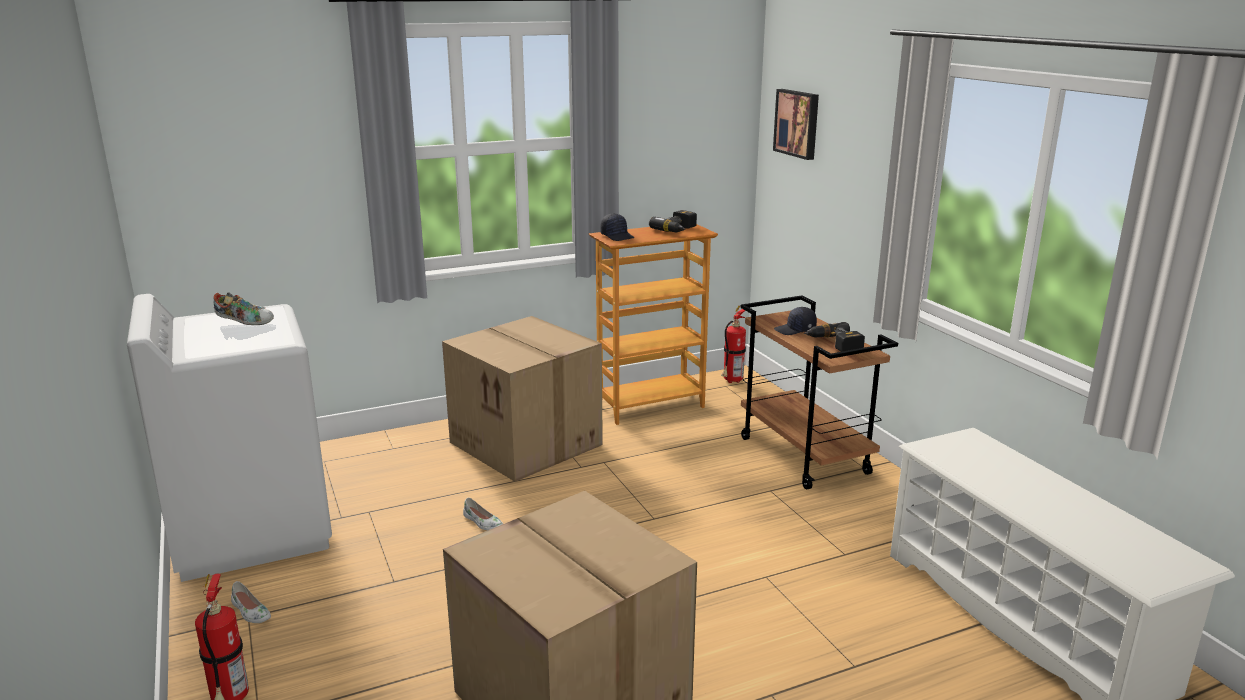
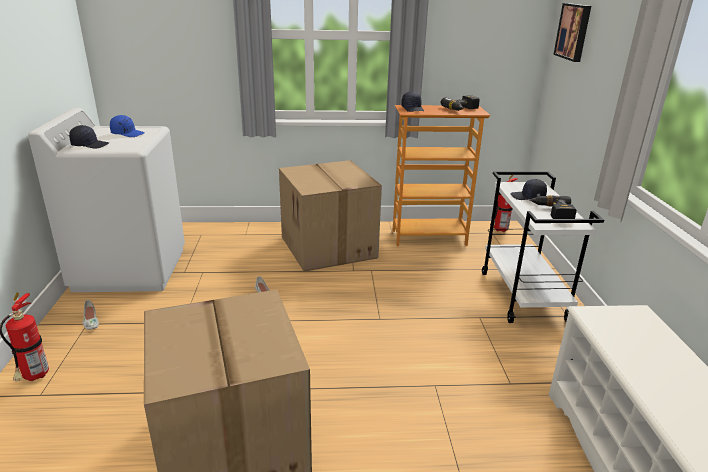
camera: 20 degrees right, 5 degrees up
shoe [213,292,274,325] -> blue cap [110,115,145,137]
brown cart [741,295,898,490] -> white cart [482,171,604,323]
none -> black cap [69,125,109,148]

